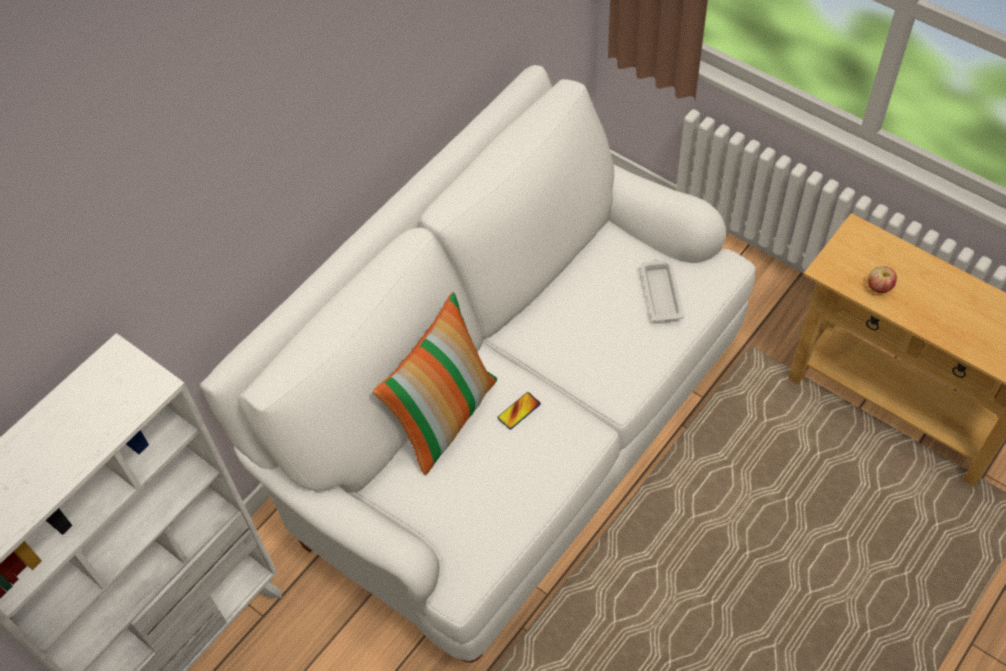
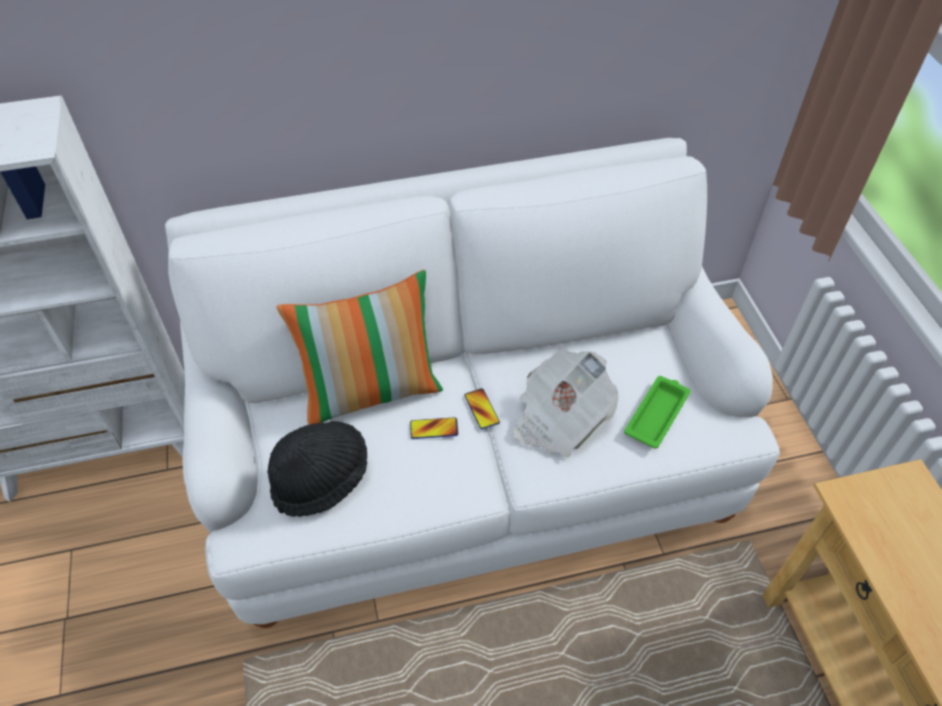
camera: 35 degrees right, 5 degrees down
white tray [641,259,684,322] -> green tray [624,376,691,449]
apple [868,266,897,293] -> none
none -> black hat [268,421,367,517]
none -> phone [464,388,500,429]
none -> newspaper [513,349,618,458]

